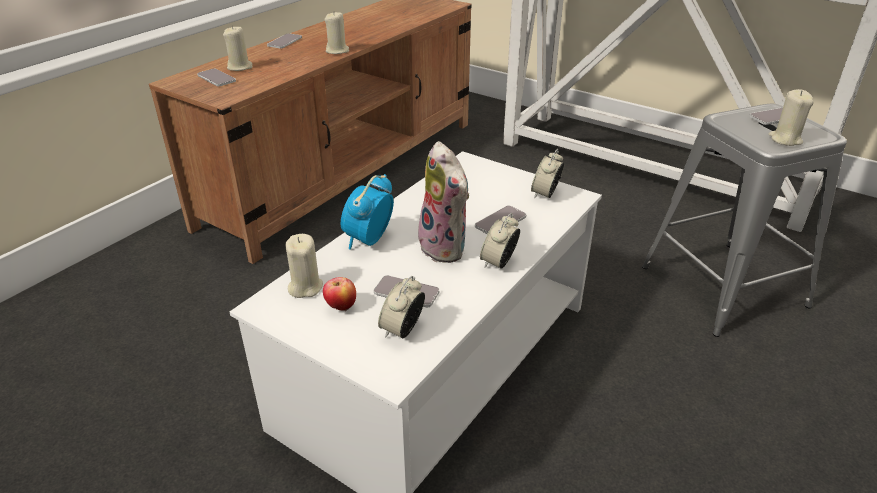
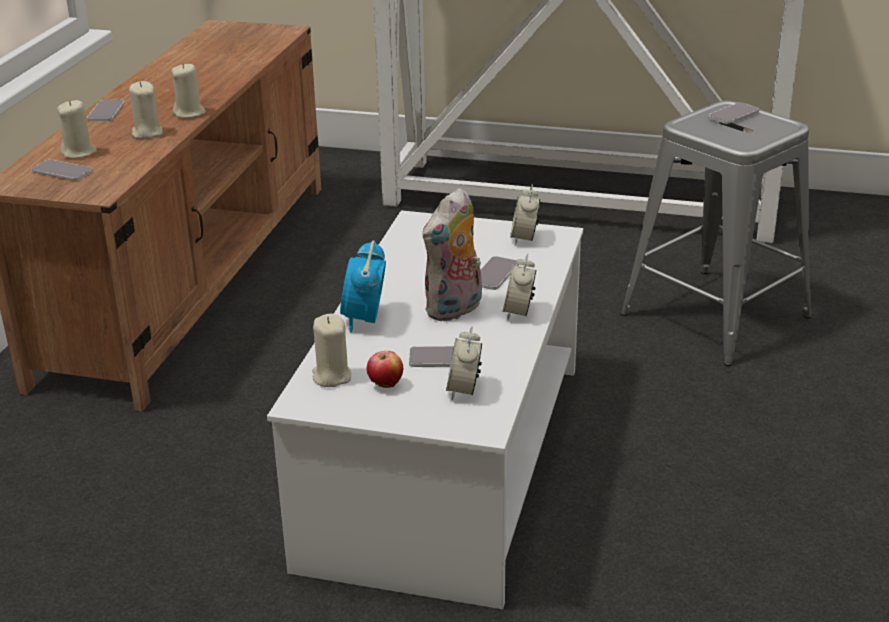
camera: 20 degrees left, 5 degrees down
plush toy [415,141,469,263] -> plush toy turned 90 degrees clockwise [422,188,482,321]
beige candle [769,89,813,146] -> beige candle moved to [129,81,163,139]

